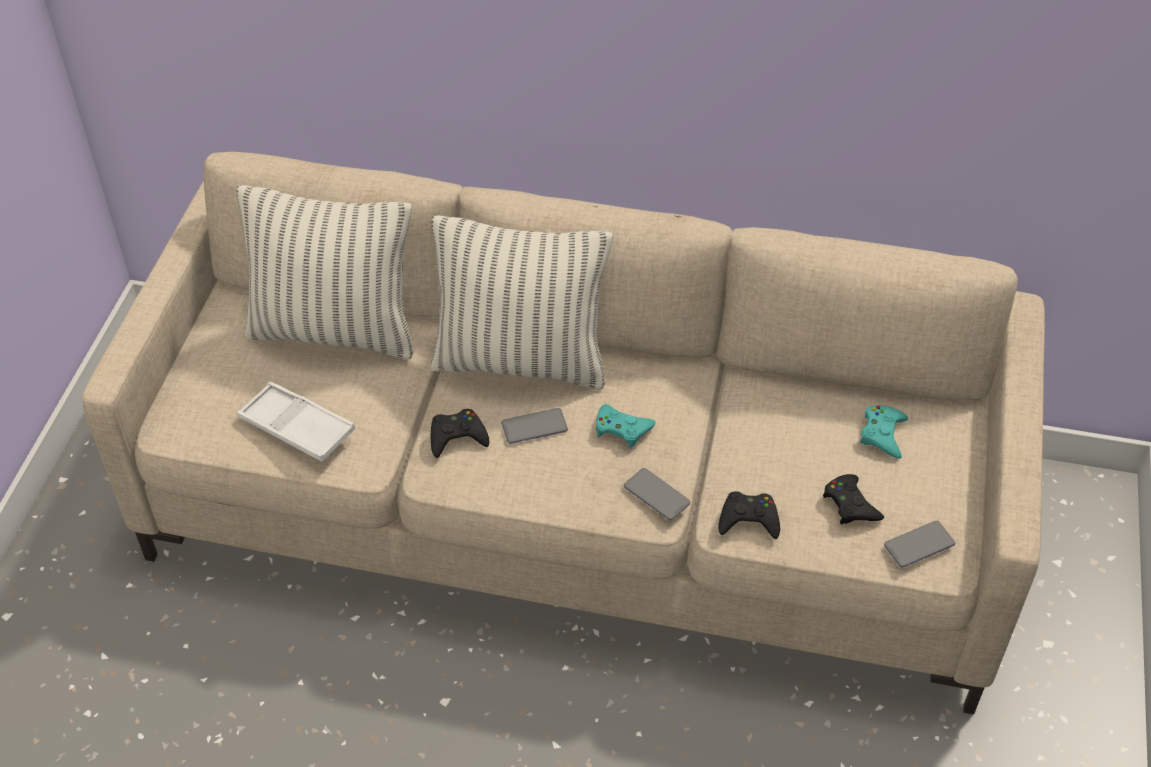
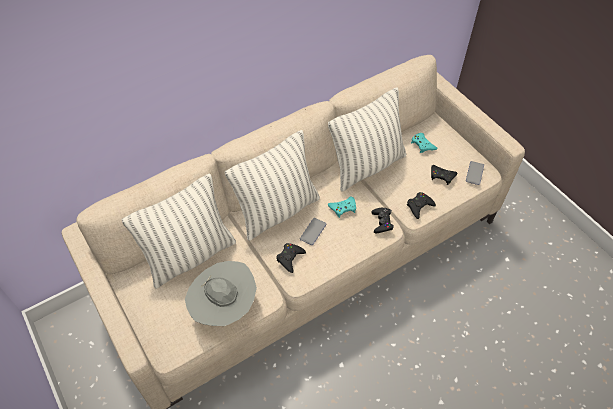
camera: 45 degrees left, 5 degrees up
white tray [237,382,355,462] -> grey hat [185,261,257,326]
phone [624,468,690,520] -> black game controller [371,208,394,233]
none -> pillow [328,87,406,192]

